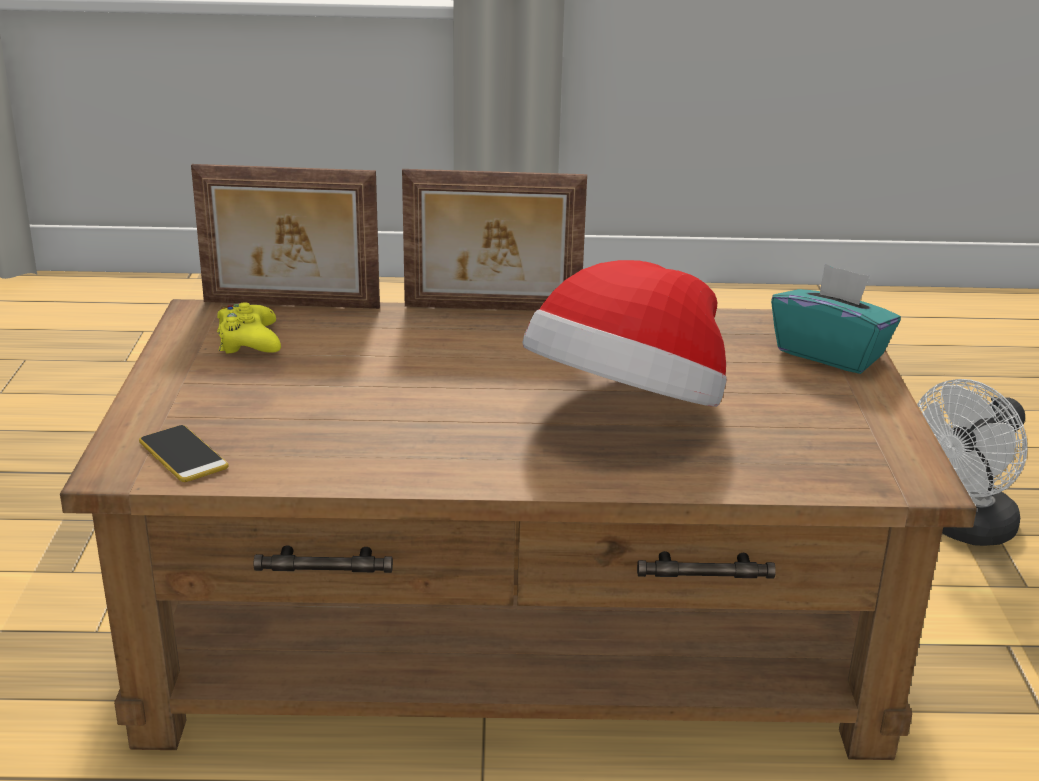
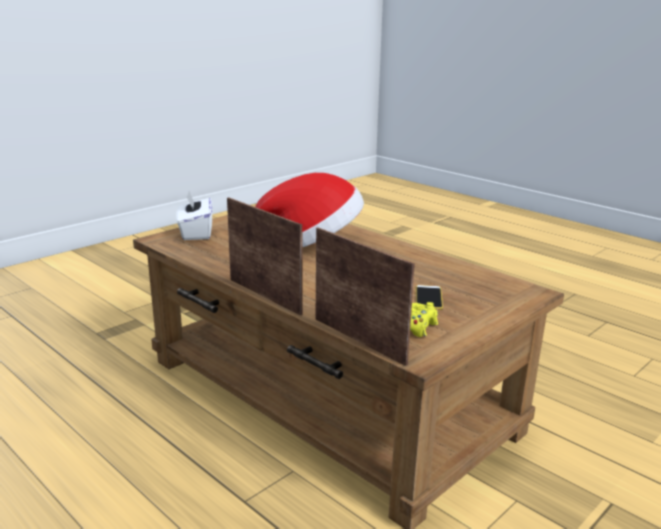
camera: 135 degrees left, 5 degrees down
phone [139,425,229,482] -> phone moved to [415,285,443,310]
turquoise tissue box [771,264,901,374] -> white tissue box [176,191,212,240]
white fan [917,379,1028,546] -> none

